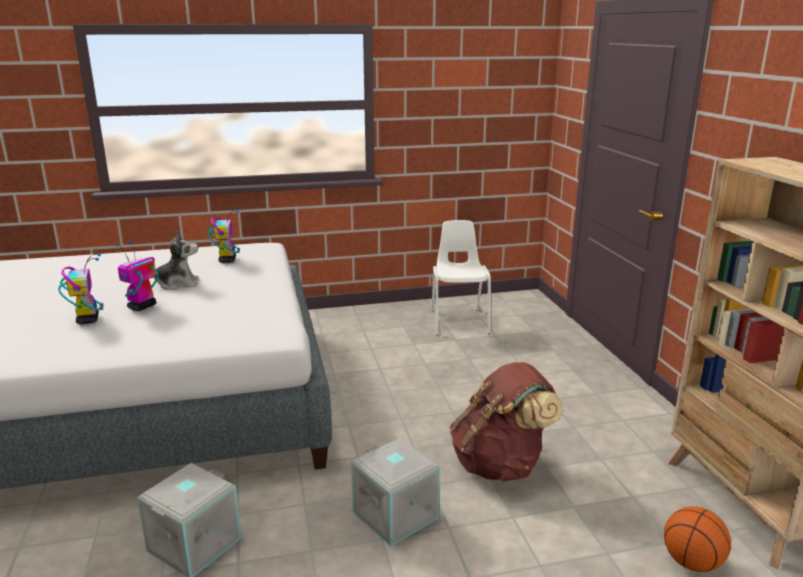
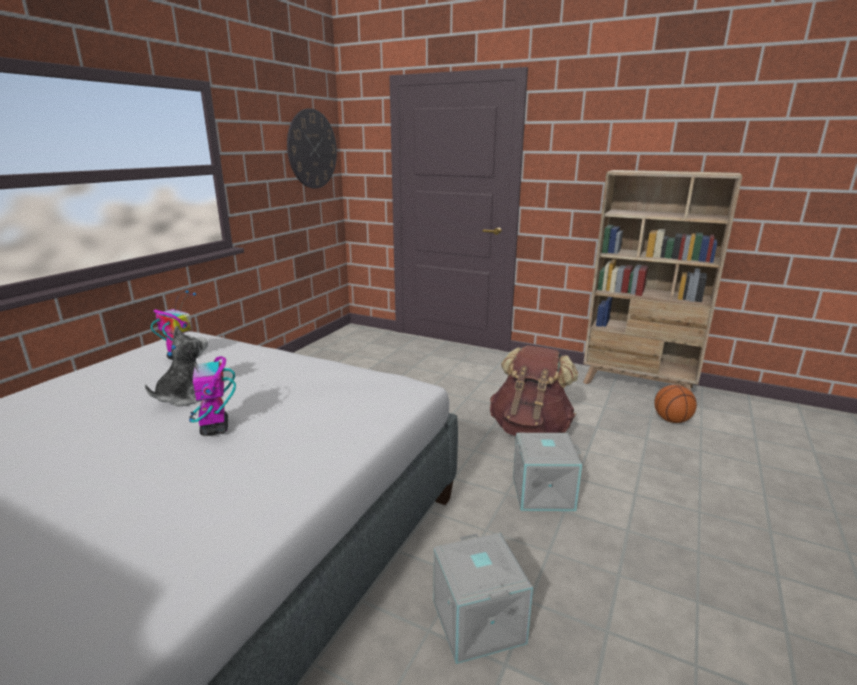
camera: 50 degrees left, 0 degrees up
toy robot [58,253,104,324] -> none
white chair [432,220,491,336] -> none
none -> wall clock [287,108,337,188]

